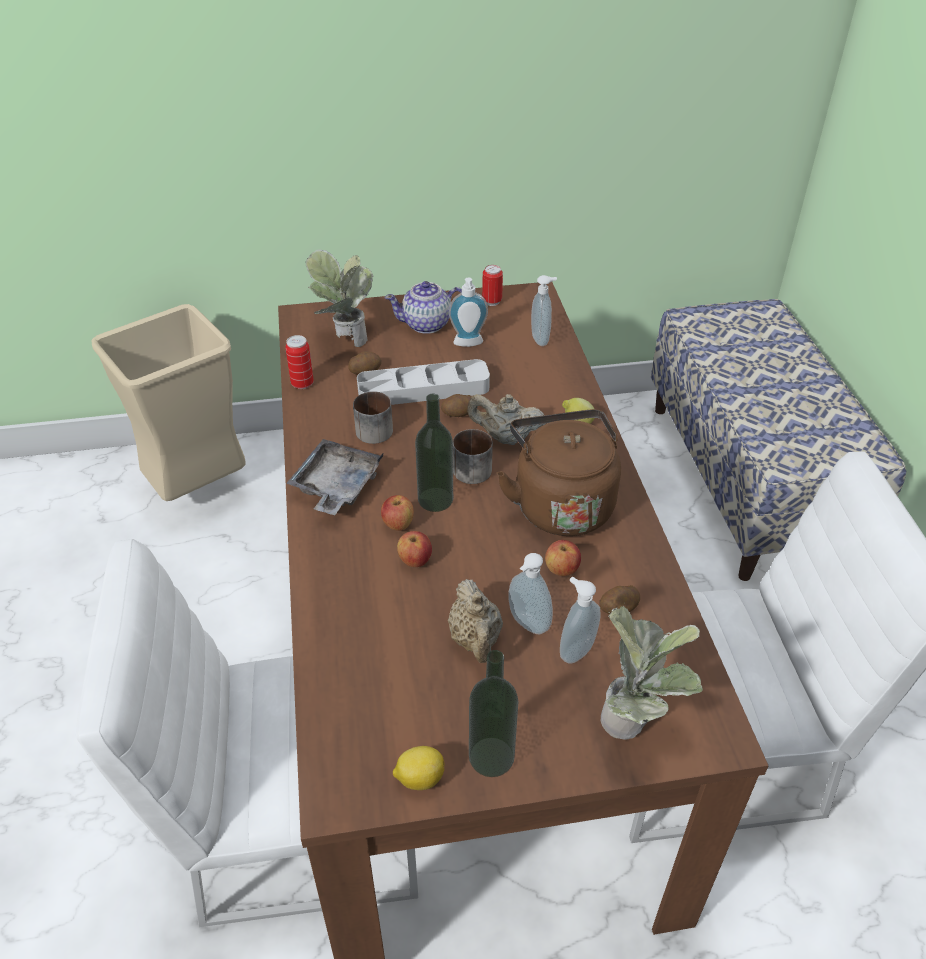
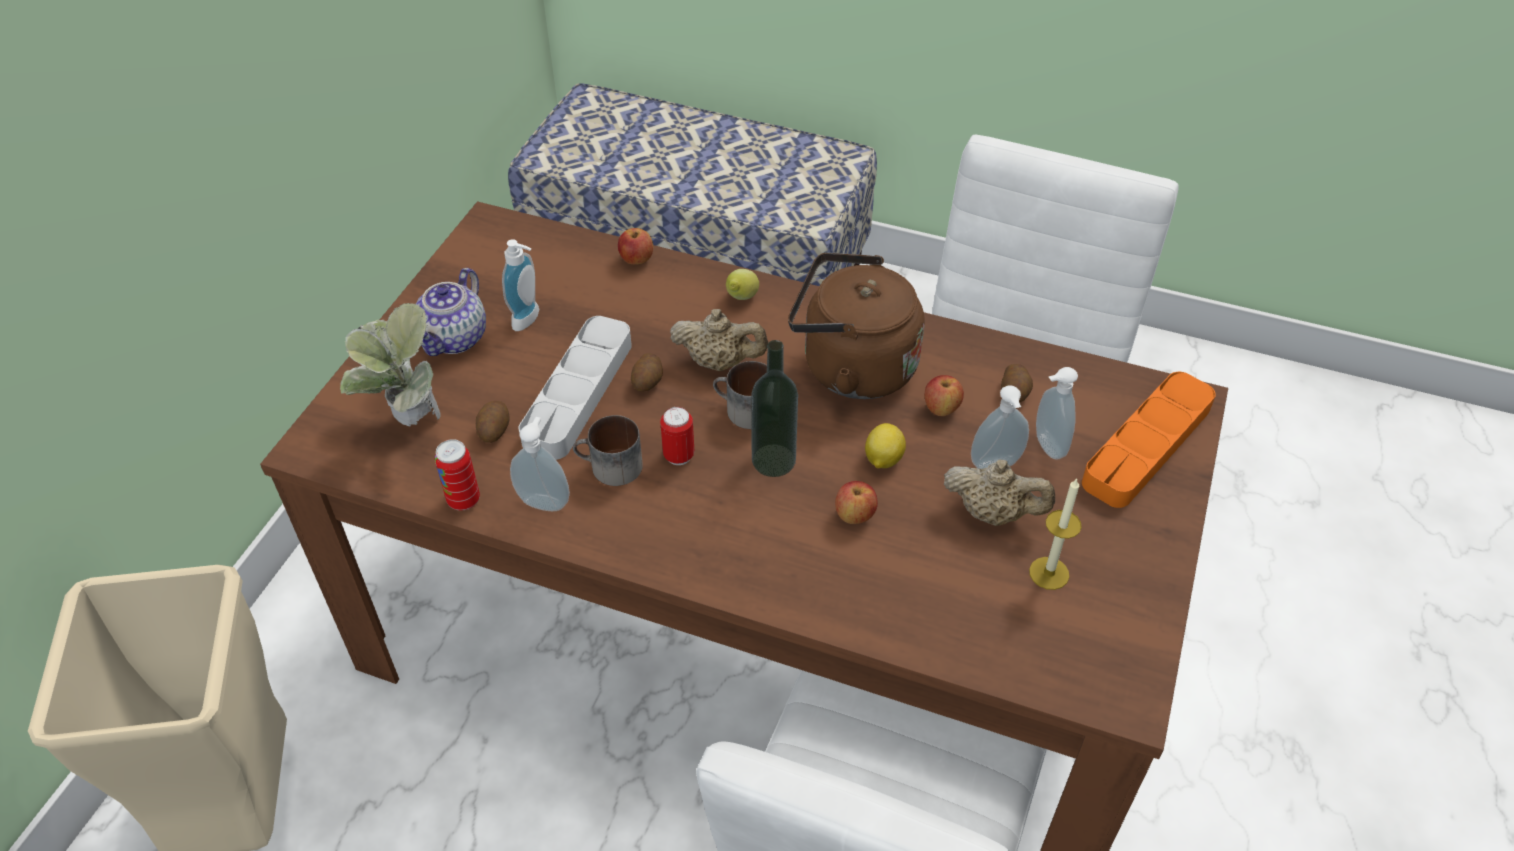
camera: 60 degrees left, 5 degrees up
grey tray [286,439,383,515] -> none
apple [381,495,414,531] -> apple moved to [618,228,653,265]
lemon [393,746,444,790] -> lemon moved to [865,423,906,468]
beige teapot [467,394,545,445] -> beige teapot turned 120 degrees counterclockwise [670,309,768,371]
bottle [469,650,519,777] -> none
can [482,265,503,306] -> can moved to [660,407,694,465]
soap dispenser [531,275,557,346] -> soap dispenser moved to [510,417,570,511]
potted plant [601,603,703,740] -> orange tray [1082,372,1216,508]
none -> candle [1029,478,1082,590]

